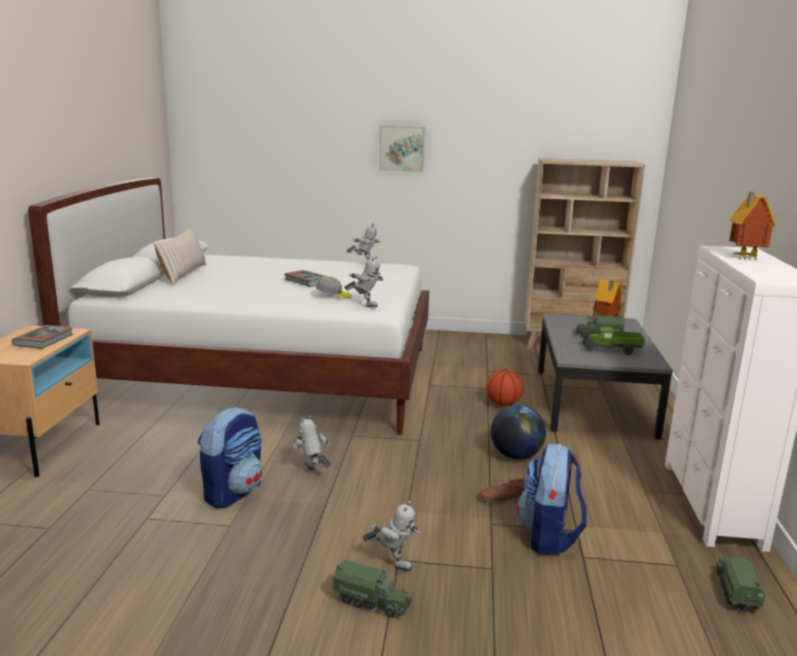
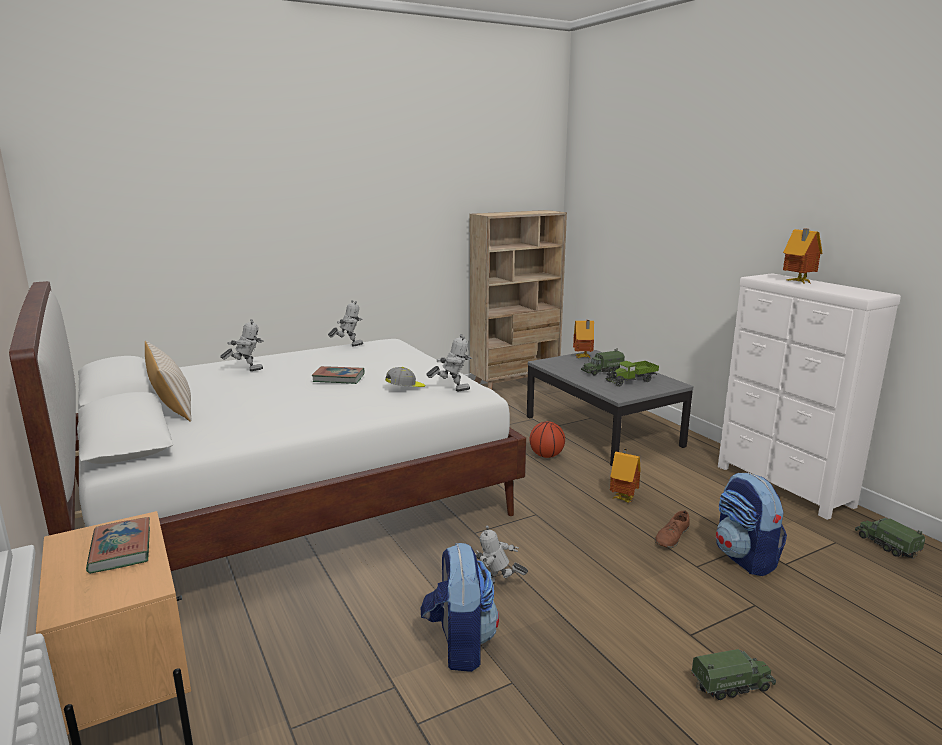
camera: 35 degrees left, 0 degrees up
toy robot [362,501,420,571] -> toy robot moved to [220,319,264,371]
picture [379,125,424,172] -> none
globe [491,404,546,459] -> toy house [610,449,641,503]

